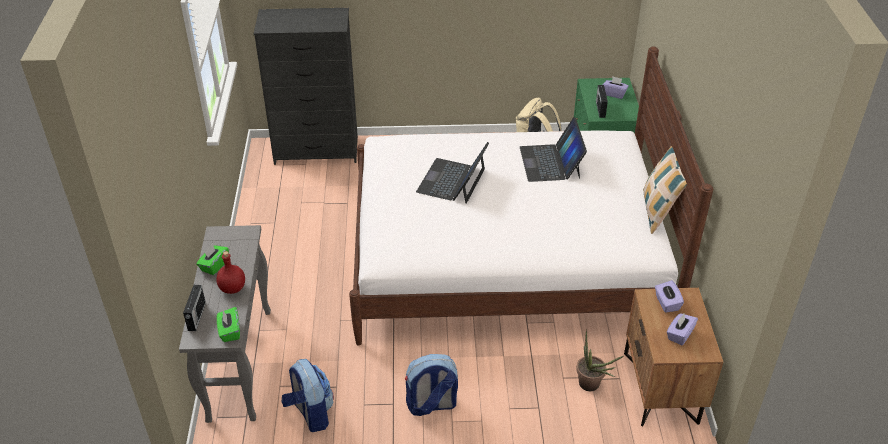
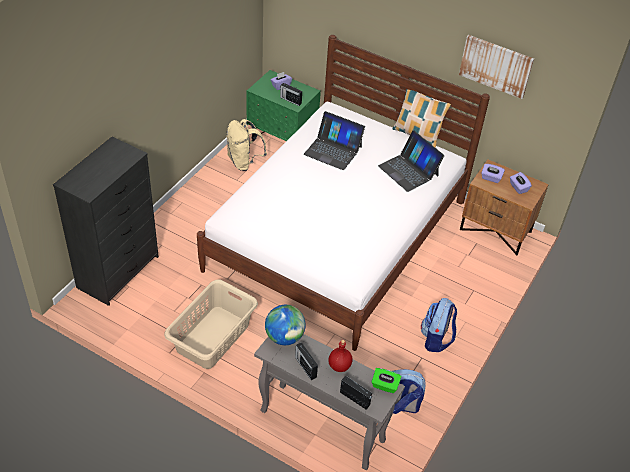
camera: 60 degrees left, 5 degrees up
green tissue box [196,244,229,275] -> radio [295,342,318,380]
laptop [416,142,489,204] -> laptop moved to [378,131,444,192]
potted plant [576,329,624,391] -> none
none -> beige laundry basket [164,279,258,369]
none -> globe [265,305,306,345]
none -> picture [459,35,534,99]

